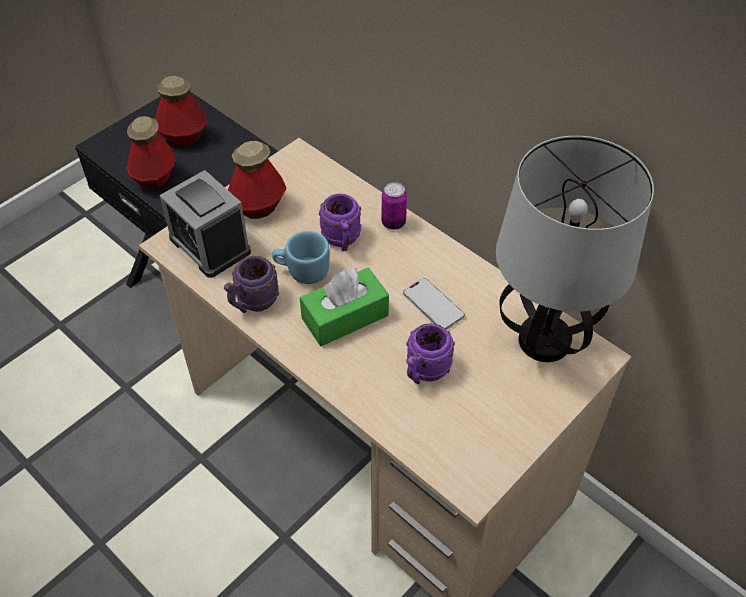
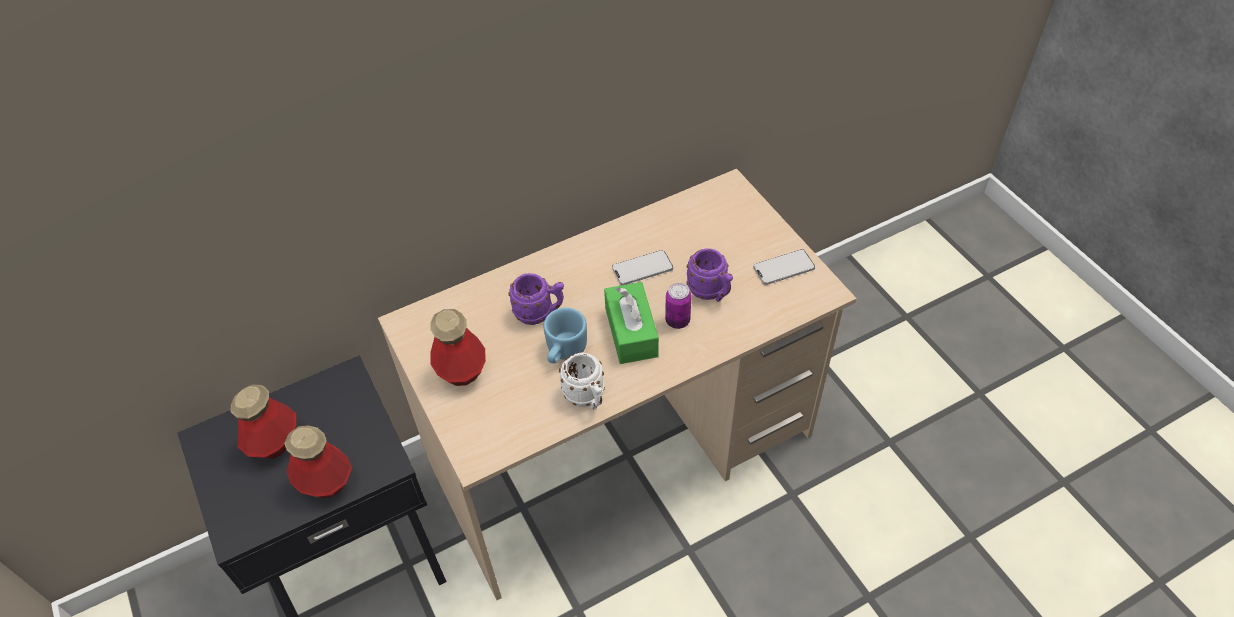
camera: 70 degrees left, 0 degrees up
alarm clock [159,170,251,278] -> none
purple mug [224,256,279,313] -> white mug [559,353,605,410]
can [381,182,407,230] -> can moved to [665,283,692,329]
table lamp [496,136,654,362] -> none
none -> phone [753,249,815,285]

